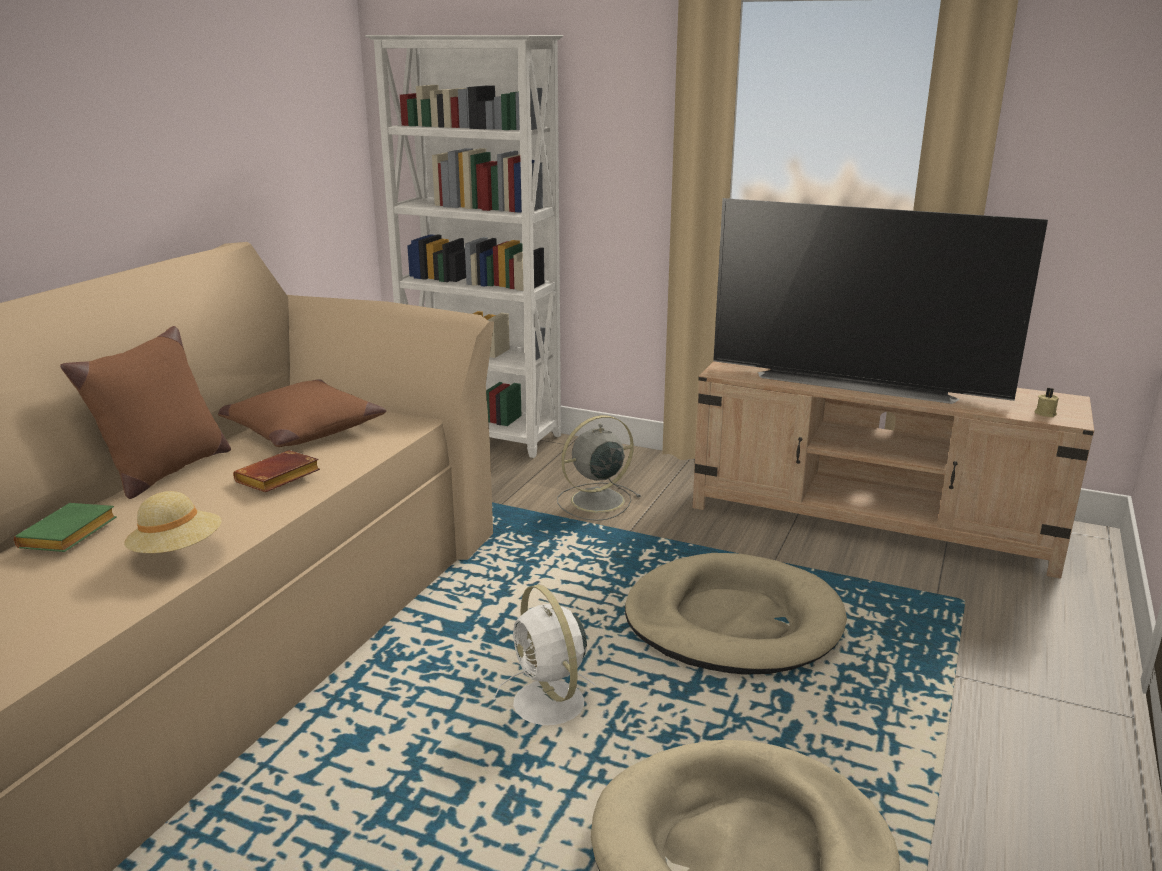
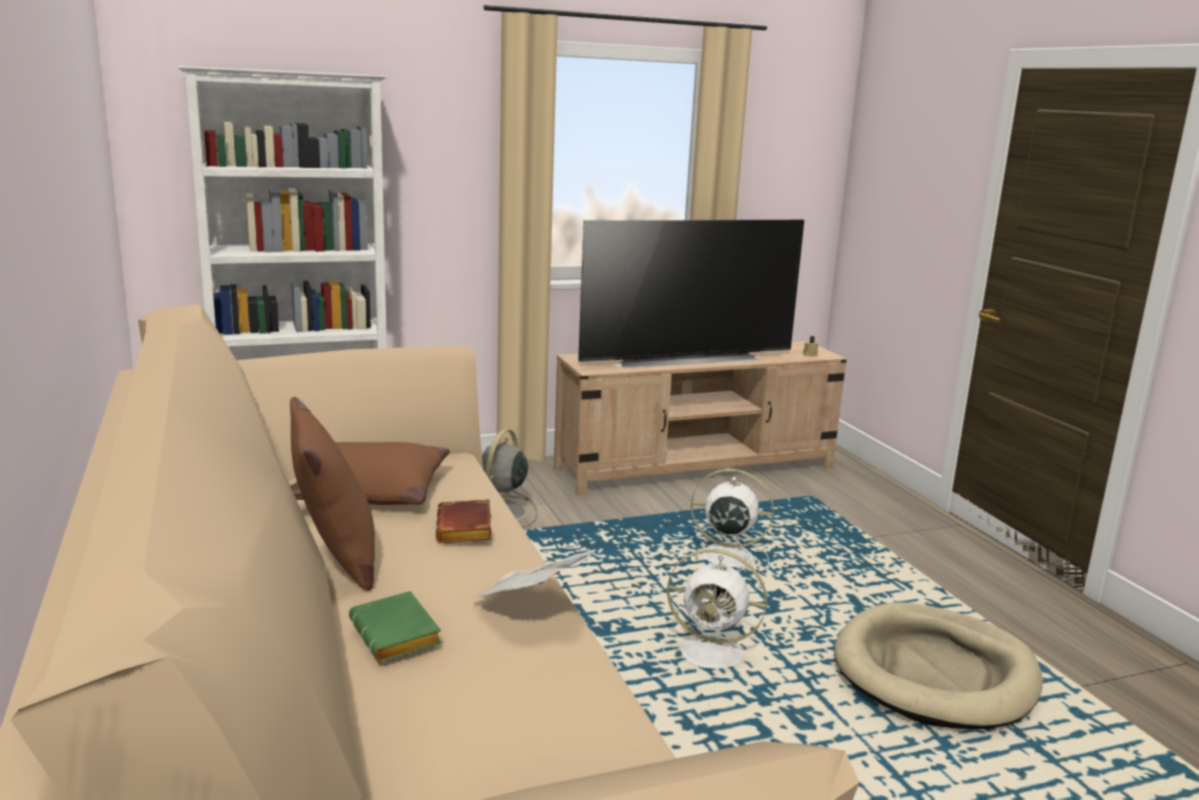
camera: 45 degrees left, 5 degrees down
beige hat [124,491,222,553] -> newspaper [473,549,596,598]
beige dog bed [625,553,847,675] -> white fan [691,469,774,571]

